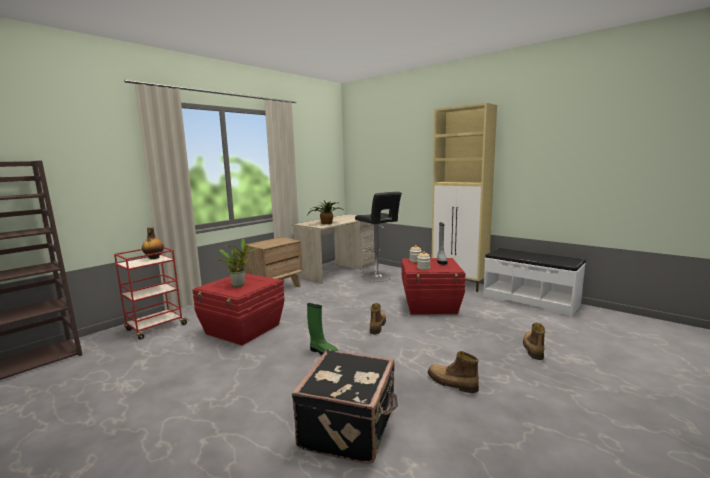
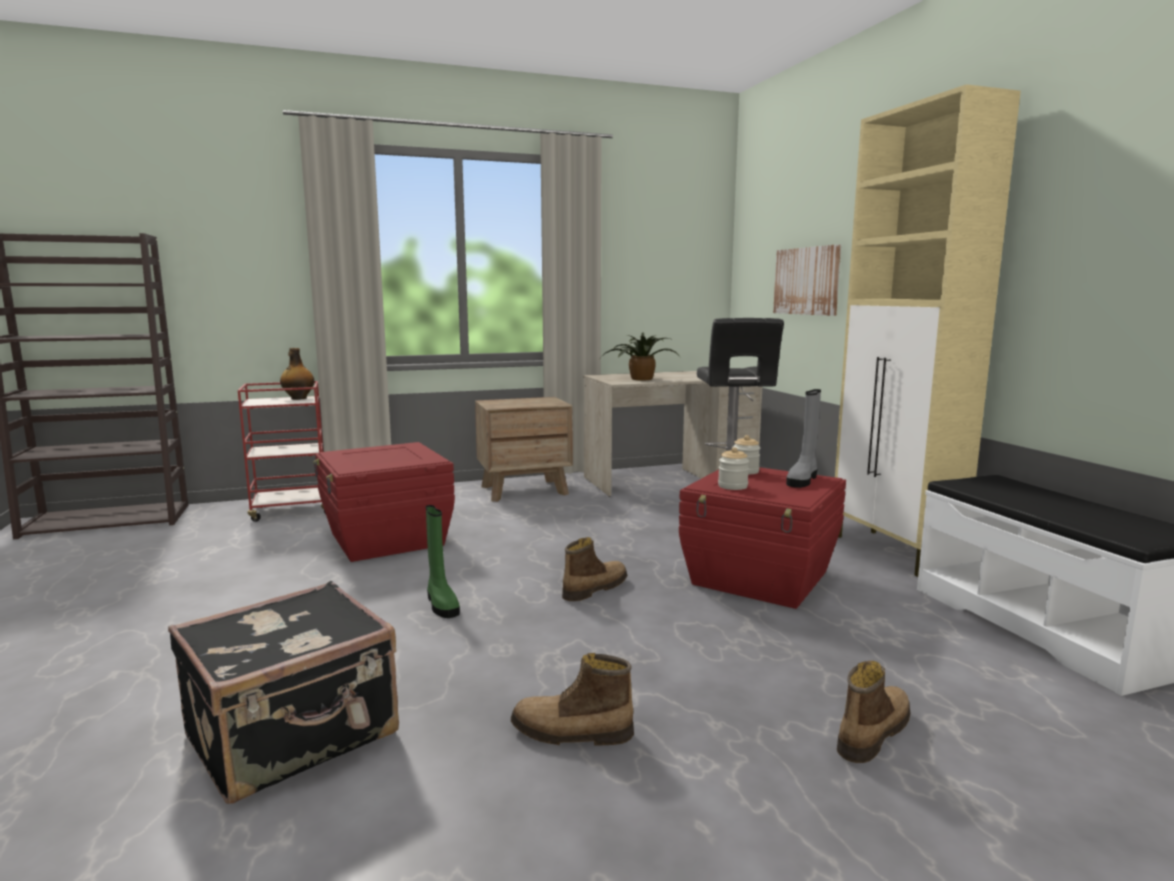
camera: 30 degrees right, 0 degrees up
potted plant [217,239,257,287] -> none
boot [428,351,479,393] -> boot turned 60 degrees counterclockwise [511,653,634,746]
none -> picture [773,244,841,316]

